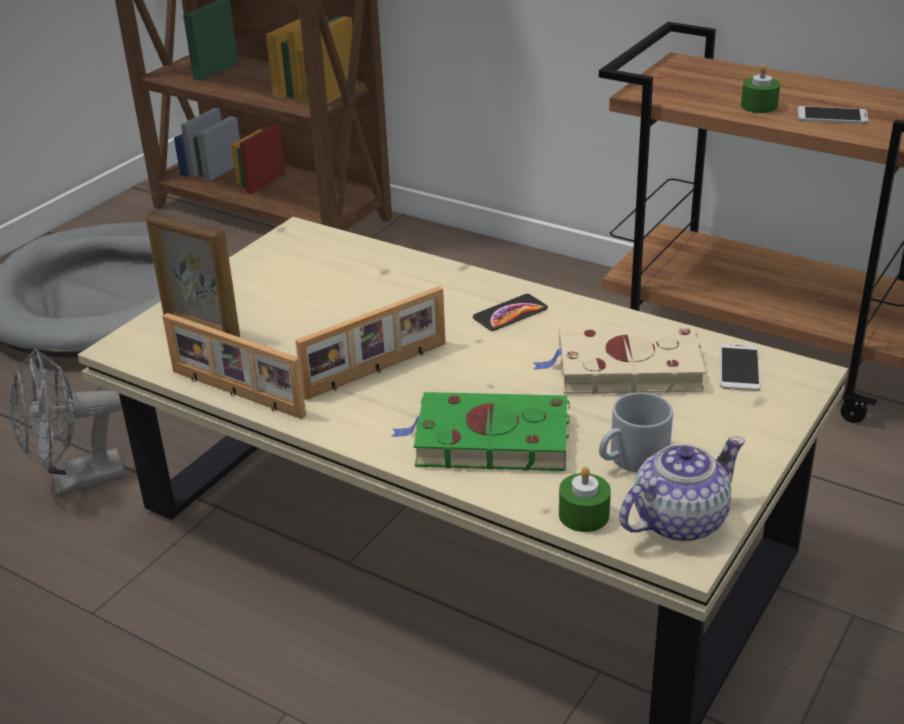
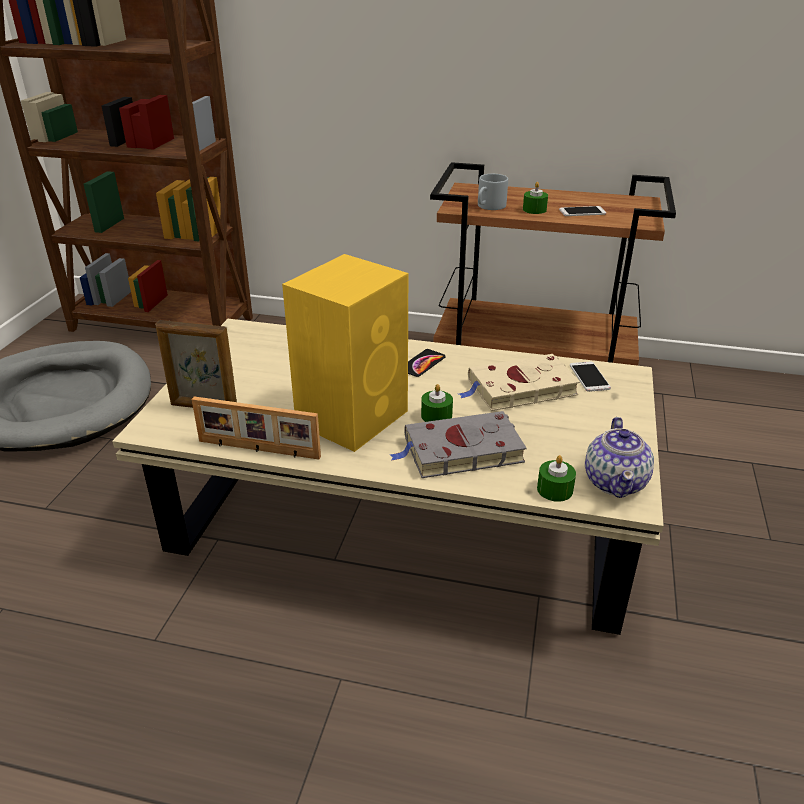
camera: 20 degrees left, 0 degrees up
grey fan [9,349,126,496] -> none
picture frame [295,286,446,400] -> yellow speaker [282,254,408,452]
green book [391,392,570,471] -> grey book [390,411,527,478]
grey mug [599,392,673,473] -> grey mug moved to [478,174,508,210]
teapot [619,436,745,542] -> teapot turned 150 degrees clockwise [585,417,654,498]
none -> green candle [421,384,453,422]

